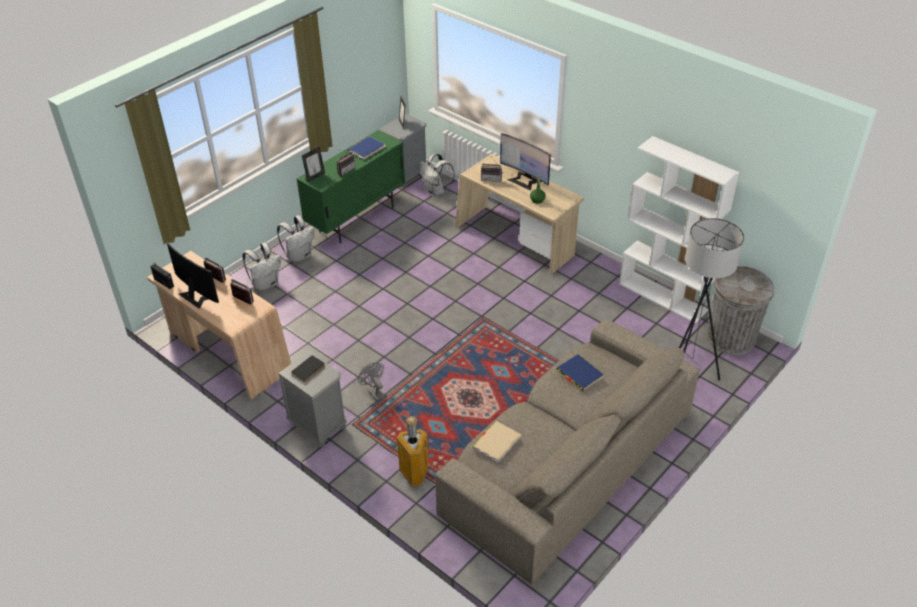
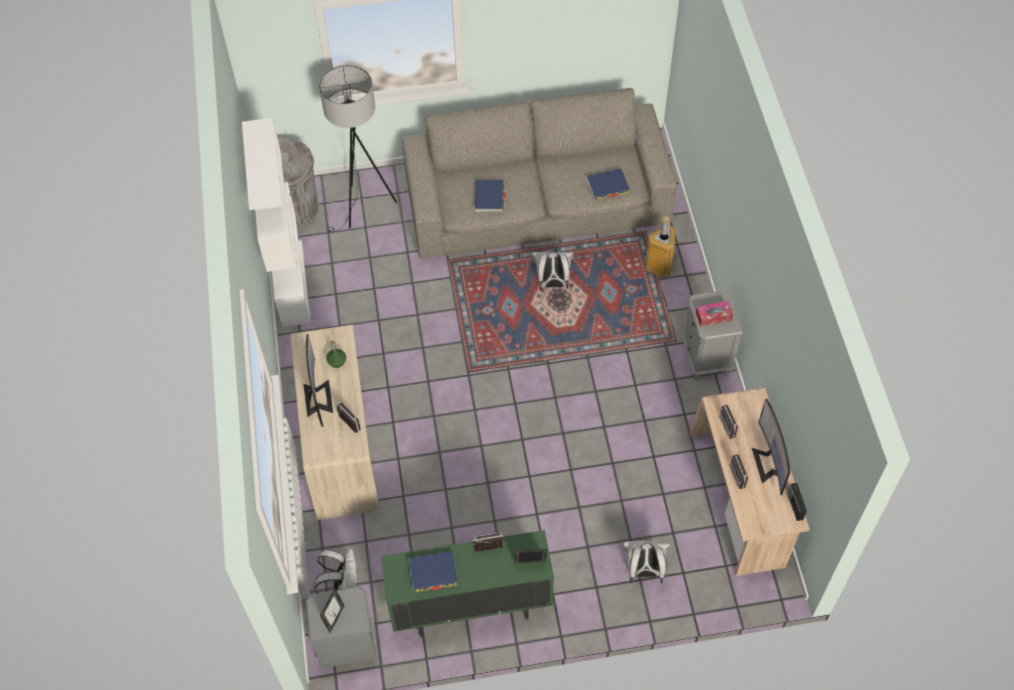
camera: 140 degrees left, 15 degrees up
white backpack [277,215,315,263] -> white backpack moved to [533,251,573,290]
black book [291,355,325,382] -> tissue box [696,301,733,327]
grey fan [358,363,385,401] -> none
beige book [473,421,522,463] -> blue book [587,169,630,200]

